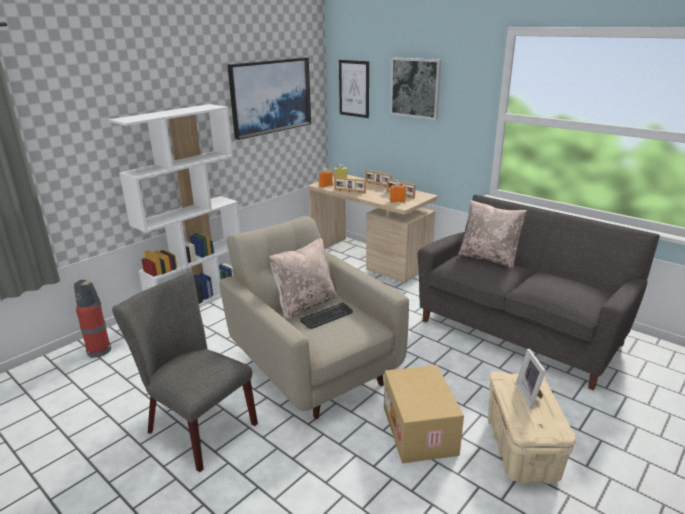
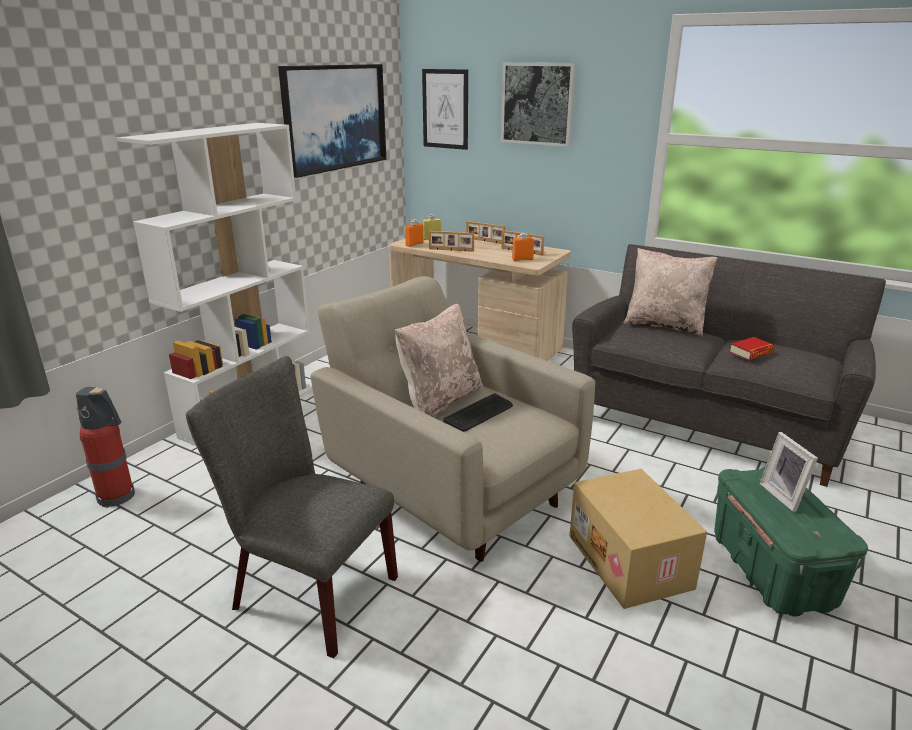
camera: 10 degrees left, 0 degrees up
beige storage box [488,371,576,484] -> green storage box [714,467,868,616]
none -> book [729,337,774,360]

